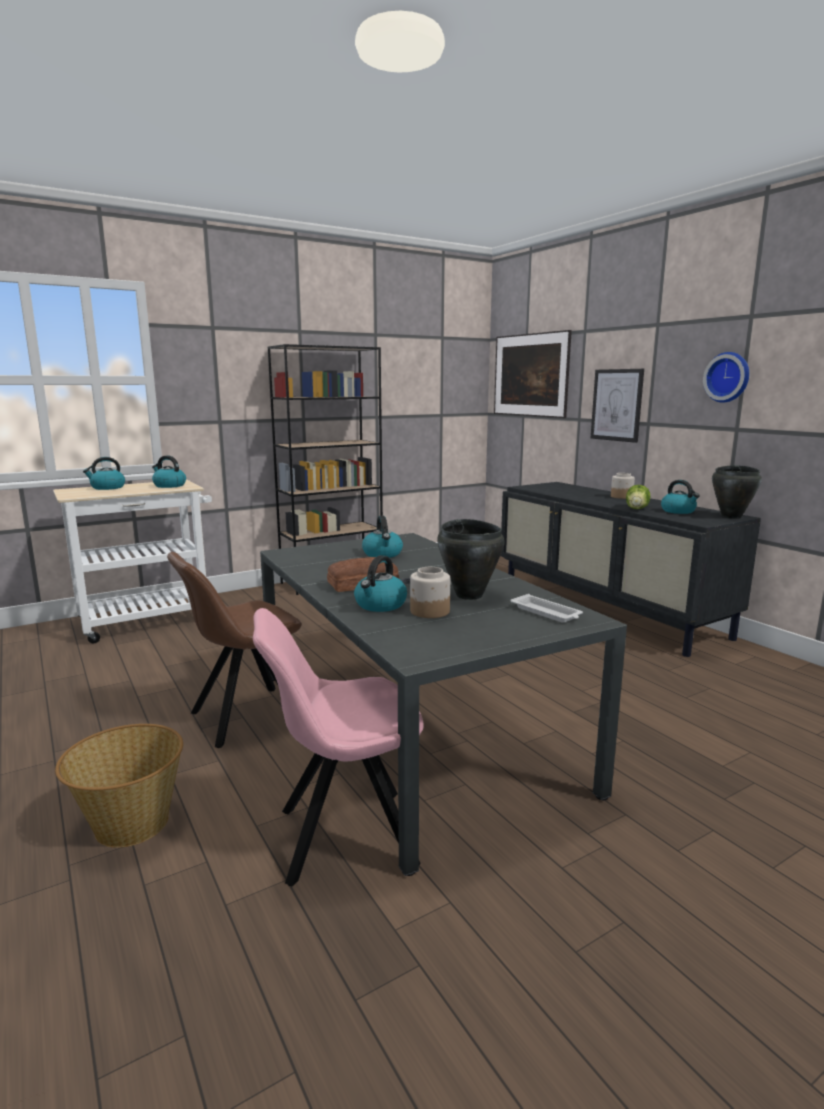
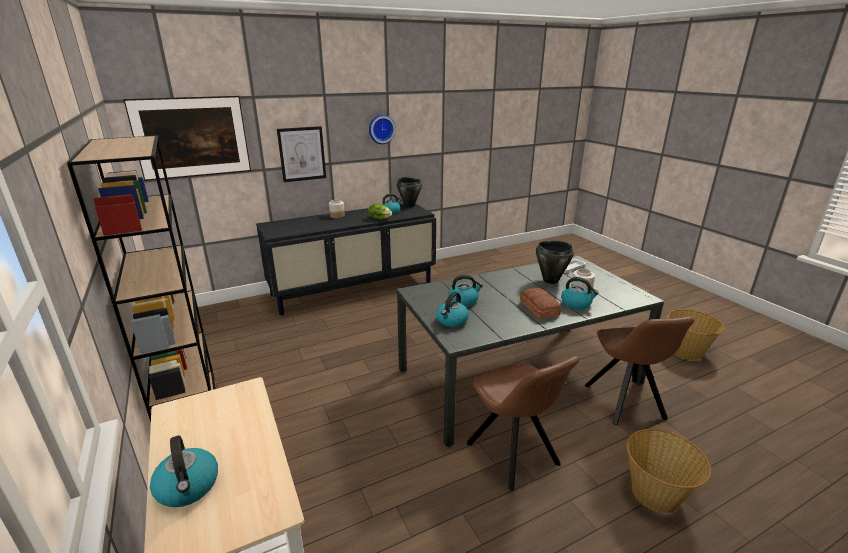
camera: 85 degrees left, 10 degrees up
kettle [152,455,186,488] -> kettle moved to [436,292,469,327]
pink chair [253,608,424,887] -> brown chair [584,317,694,425]
none -> basket [668,309,725,360]

